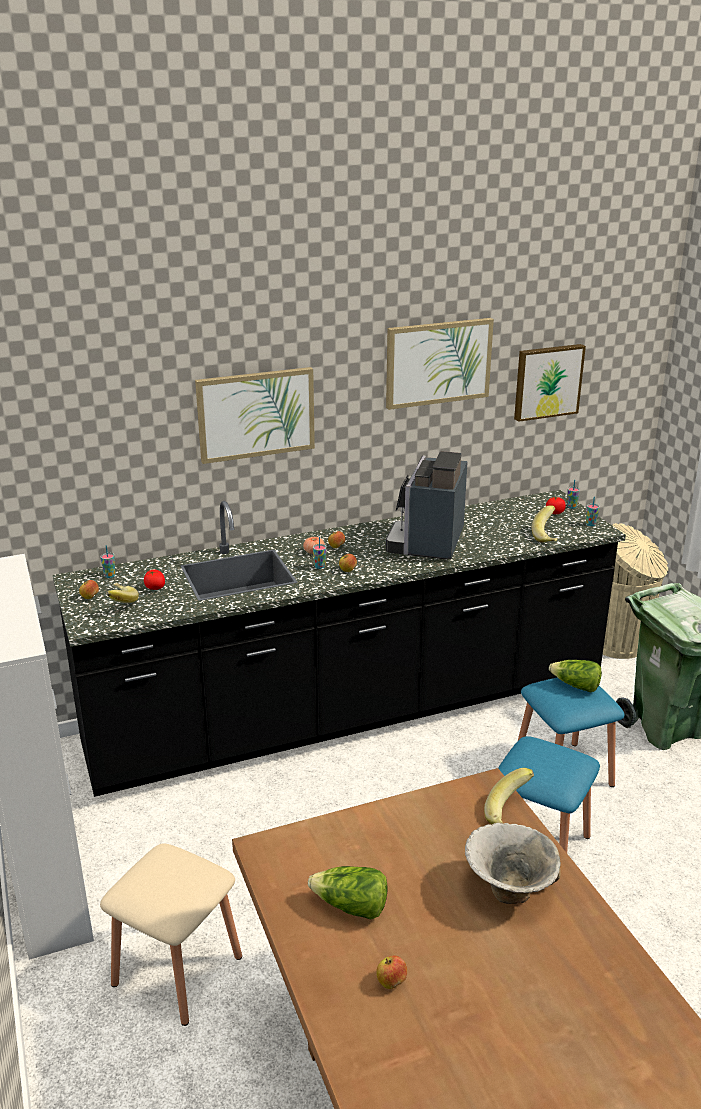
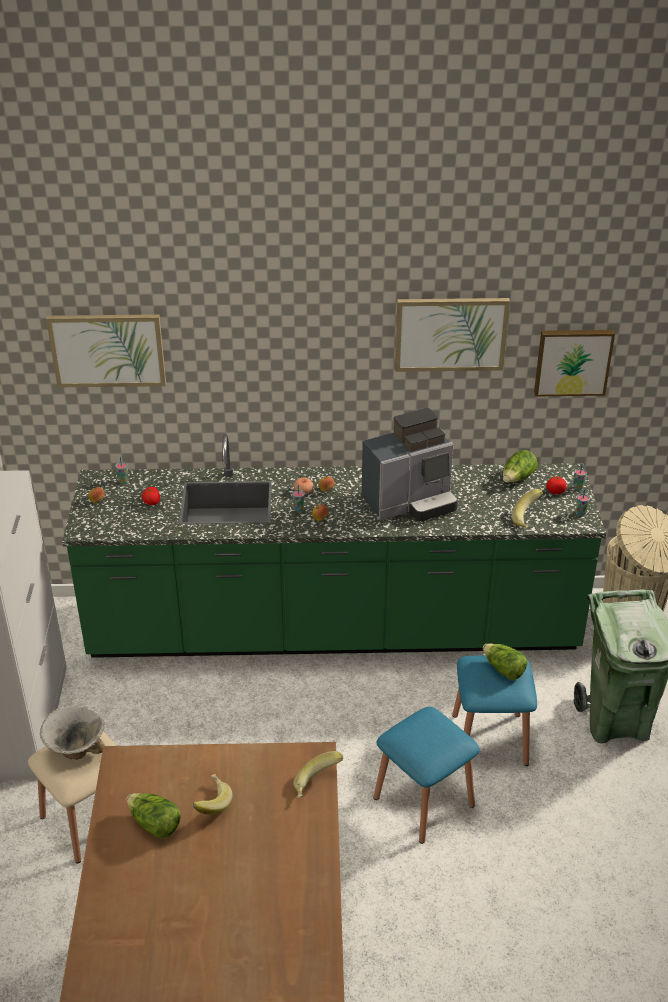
camera: 20 degrees right, 10 degrees up
black counter [53,490,626,797] -> green counter [62,434,606,658]
banana [106,583,139,603] -> banana moved to [193,774,233,815]
picture [195,367,315,464] -> picture moved to [46,314,166,387]
apple [376,956,407,989] -> none
coffee machine [386,451,468,559] -> coffee machine turned 150 degrees counterclockwise [362,408,458,521]
bowl [465,823,561,904] -> bowl moved to [40,705,105,760]
none -> lettuce [503,450,538,483]

